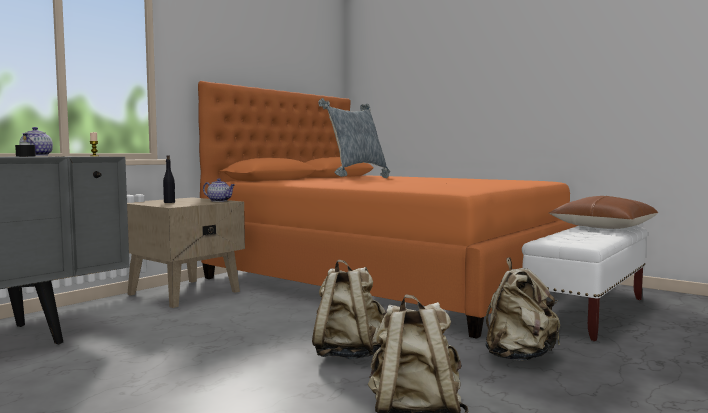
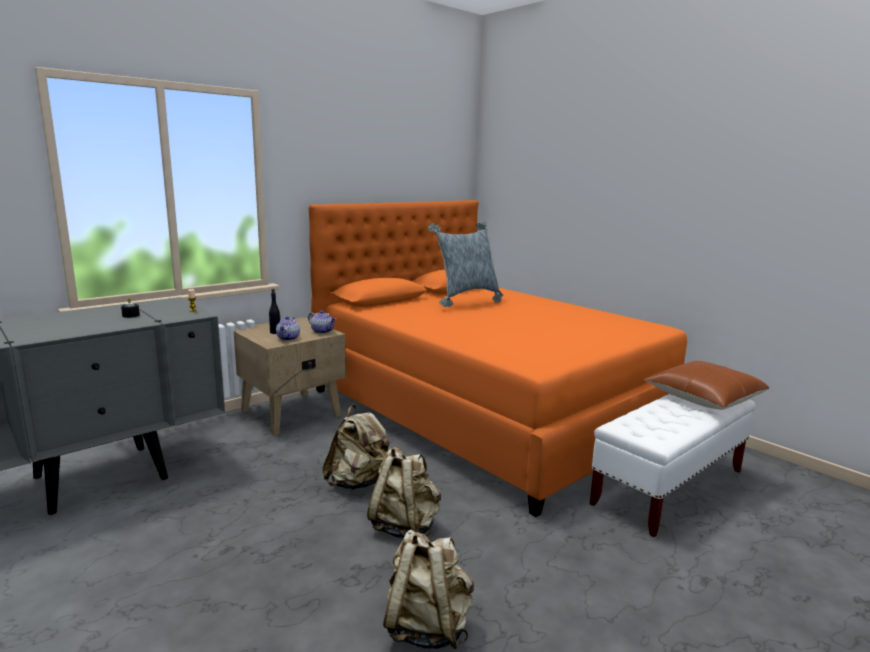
camera: 10 degrees right, 10 degrees up
teapot [19,127,53,156] -> teapot moved to [276,316,300,341]
beige backpack [486,257,560,361] -> beige backpack moved to [322,405,391,489]

